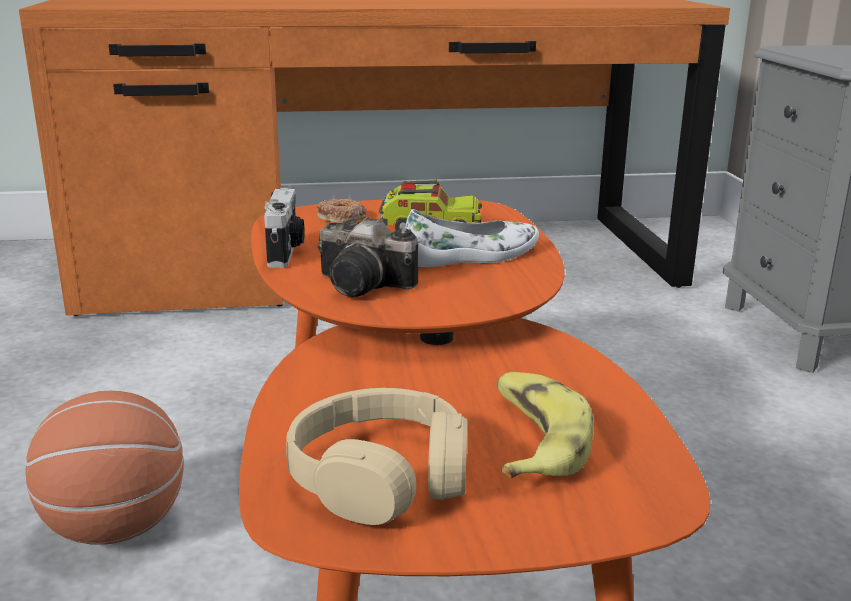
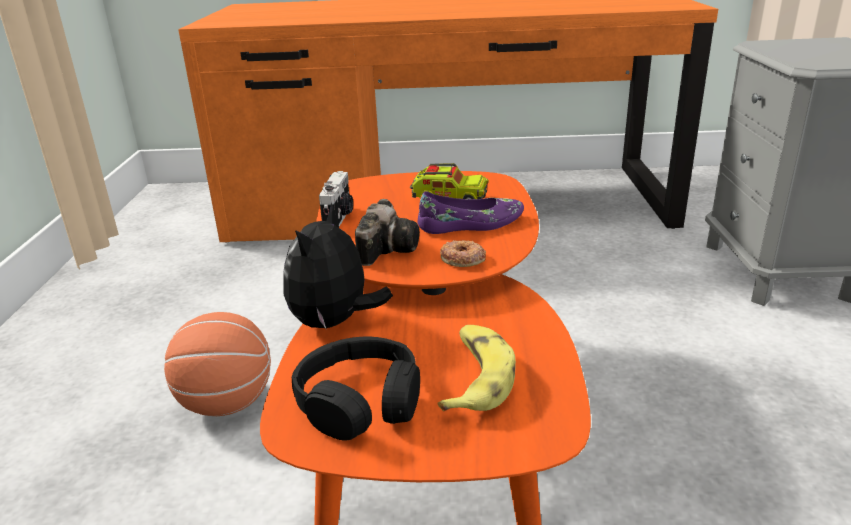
camera: 10 degrees right, 5 degrees up
beige headphones [286,388,467,525] -> black headphones [292,337,420,441]
donut [316,199,366,222] -> donut moved to [440,240,486,267]
camera [318,217,418,297] -> camera turned 105 degrees counterclockwise [355,199,420,266]
white shoe [405,209,539,267] -> purple shoe [417,191,524,234]
none -> plush toy [283,203,393,330]

